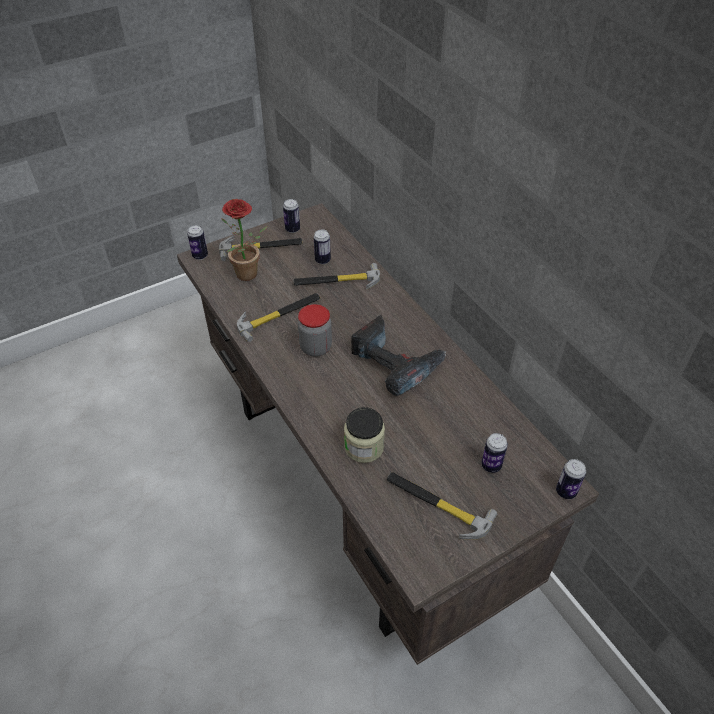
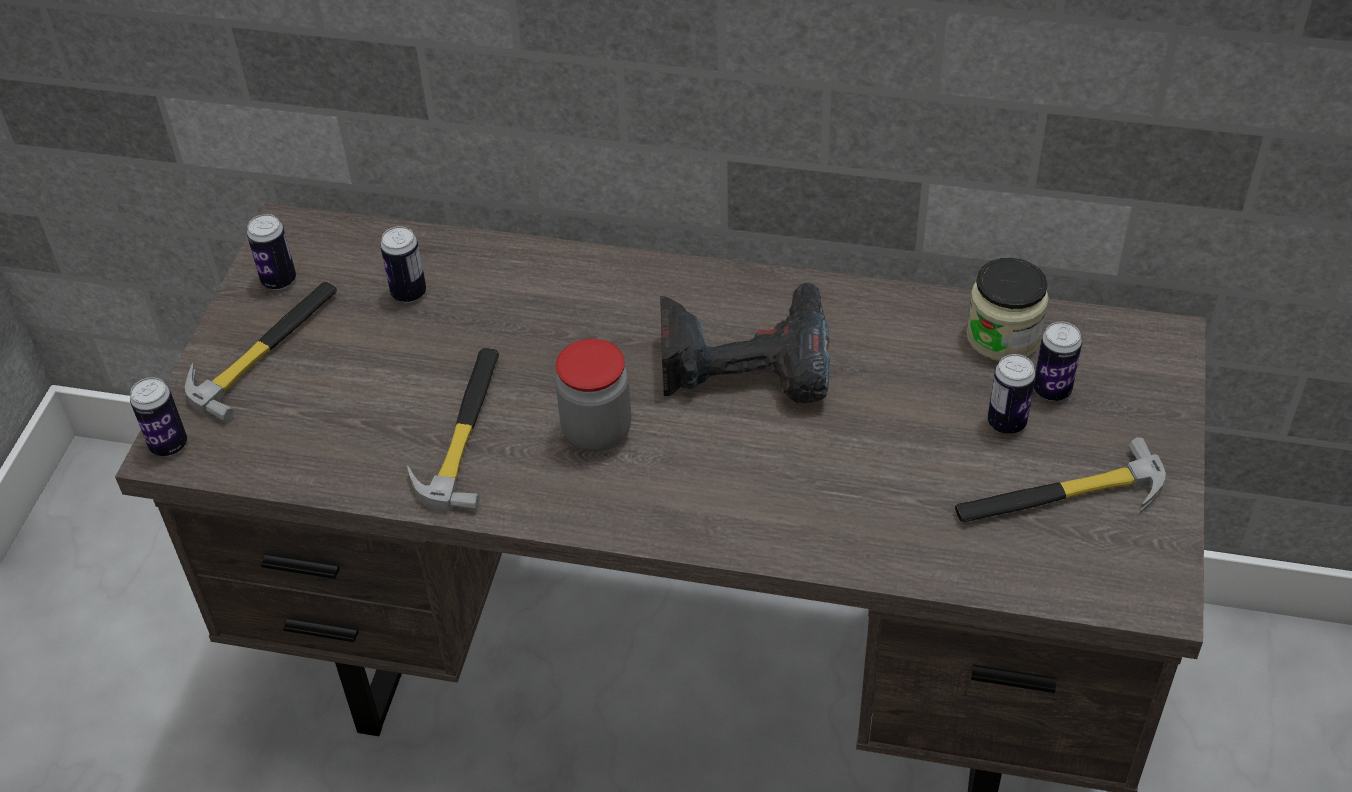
camera: 45 degrees left, 0 degrees up
potted plant [221,199,267,281] -> none
hammer [293,263,380,290] -> none
jar [344,407,385,463] -> jar moved to [966,258,1049,361]
can [556,459,586,499] -> can moved to [988,354,1036,434]

